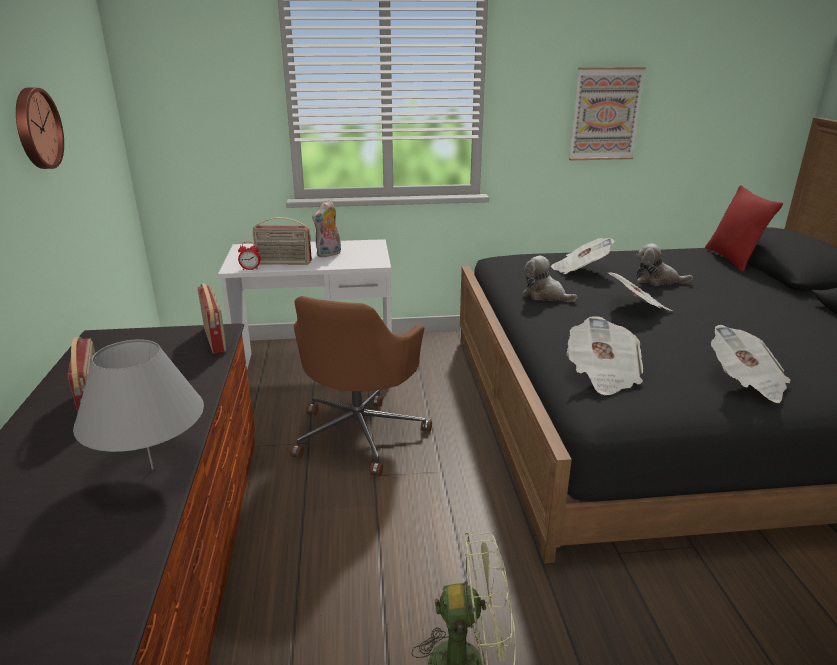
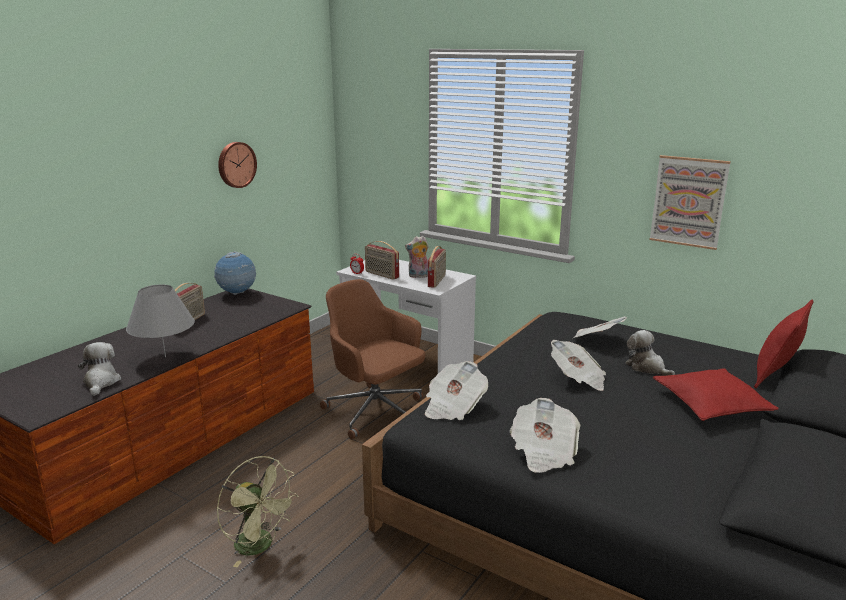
camera: 40 degrees right, 5 degrees down
radio [198,283,226,354] -> radio moved to [428,246,446,288]
brown office chair [290,296,432,476] -> brown office chair turned 75 degrees clockwise [320,279,425,439]
plush toy [523,256,577,302] -> plush toy moved to [78,342,121,396]
none -> globe [214,251,256,295]
none -> red pillow [653,368,779,421]

